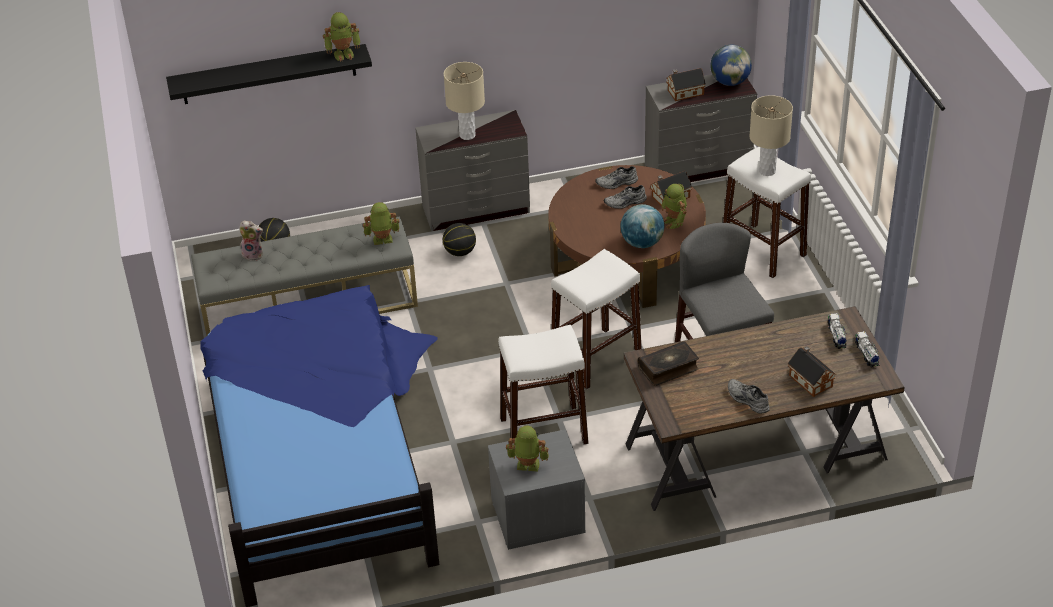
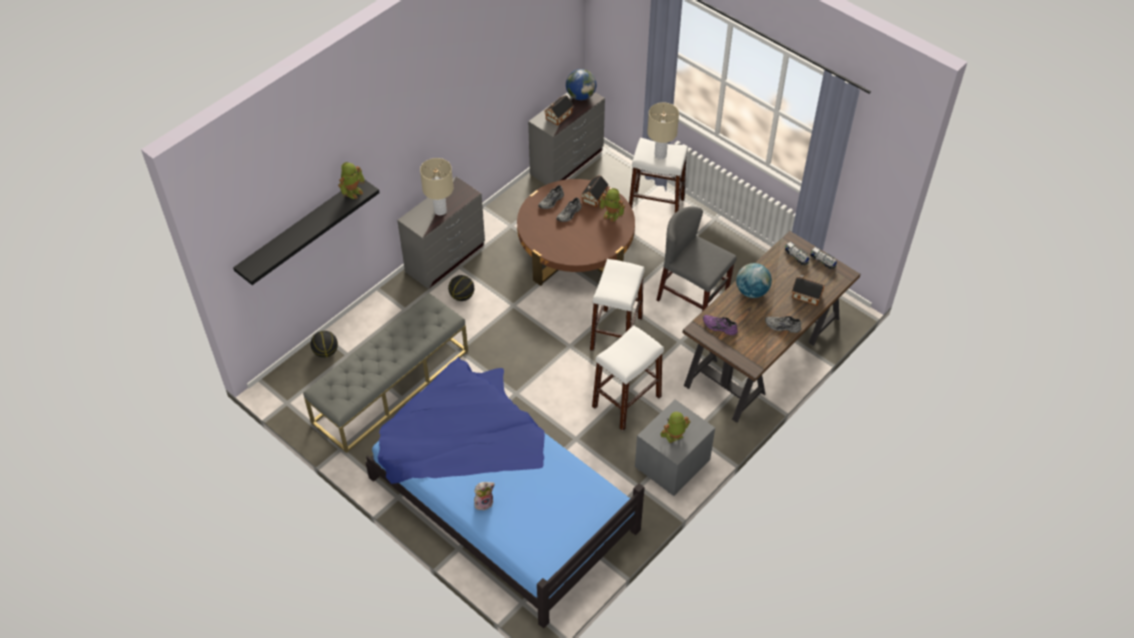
camera: 35 degrees left, 10 degrees up
plush toy [239,221,263,261] -> plush toy moved to [474,482,495,510]
toy robot [363,202,399,245] -> none
globe [620,204,664,248] -> globe moved to [736,263,772,298]
book [638,341,699,386] -> purple shoe [703,315,738,335]

